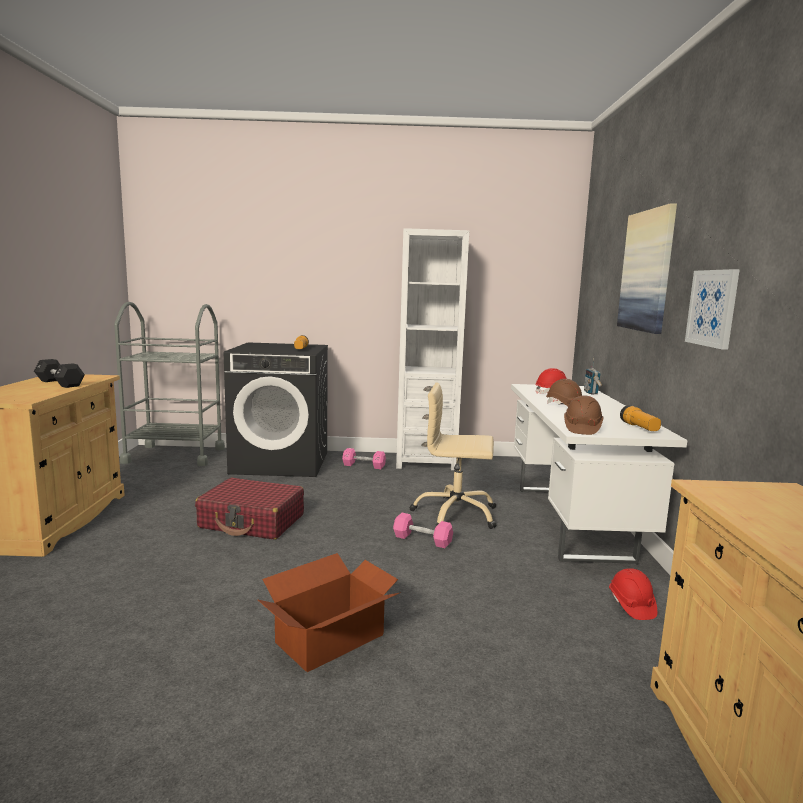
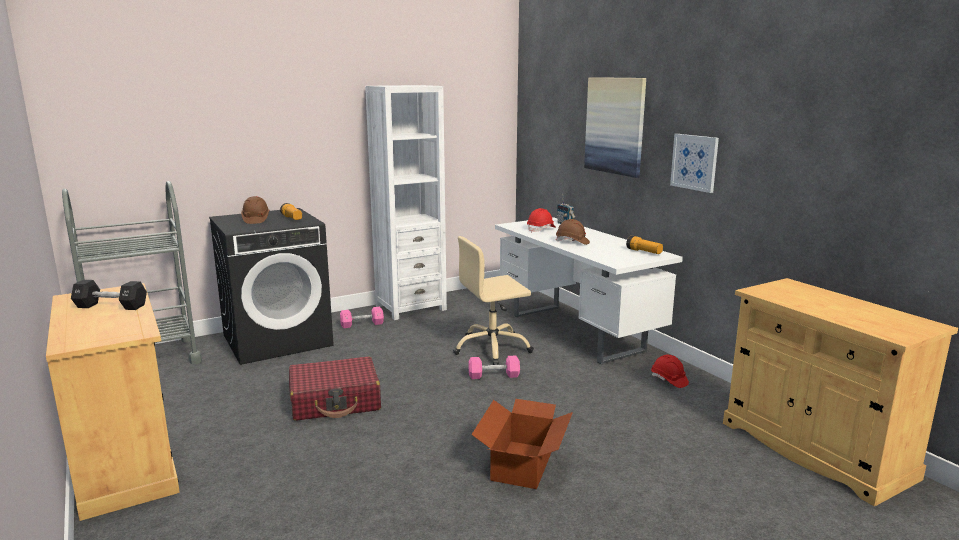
camera: 30 degrees left, 5 degrees up
brown hard hat [564,395,603,435] -> brown hard hat moved to [241,196,269,224]

